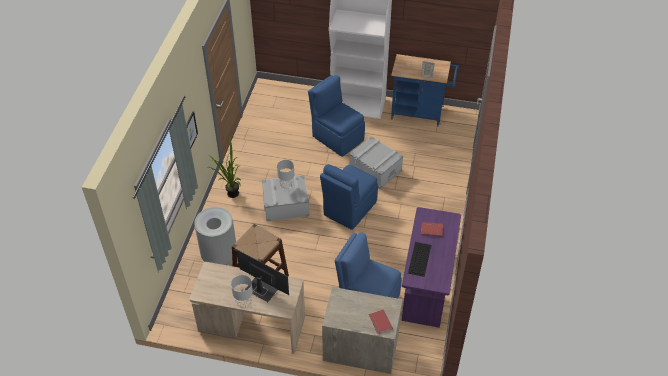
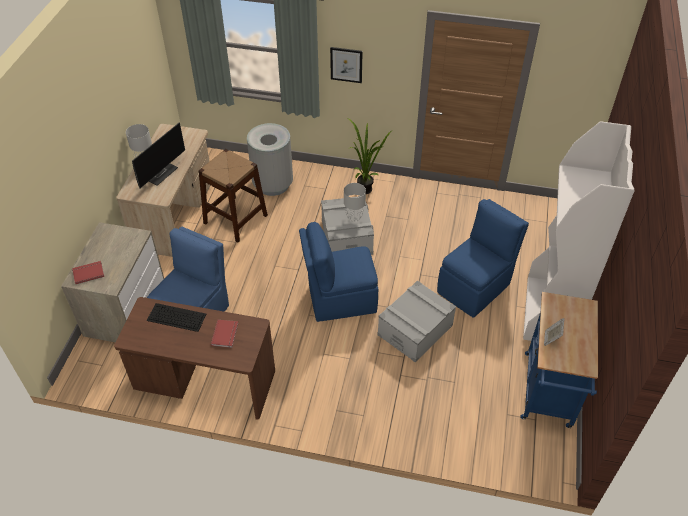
camera: 90 degrees right, 0 degrees up
blue chair [320,164,378,230] -> blue chair turned 45 degrees counterclockwise [299,222,378,322]
purple desk [402,207,461,328] -> brown desk [114,297,275,420]

